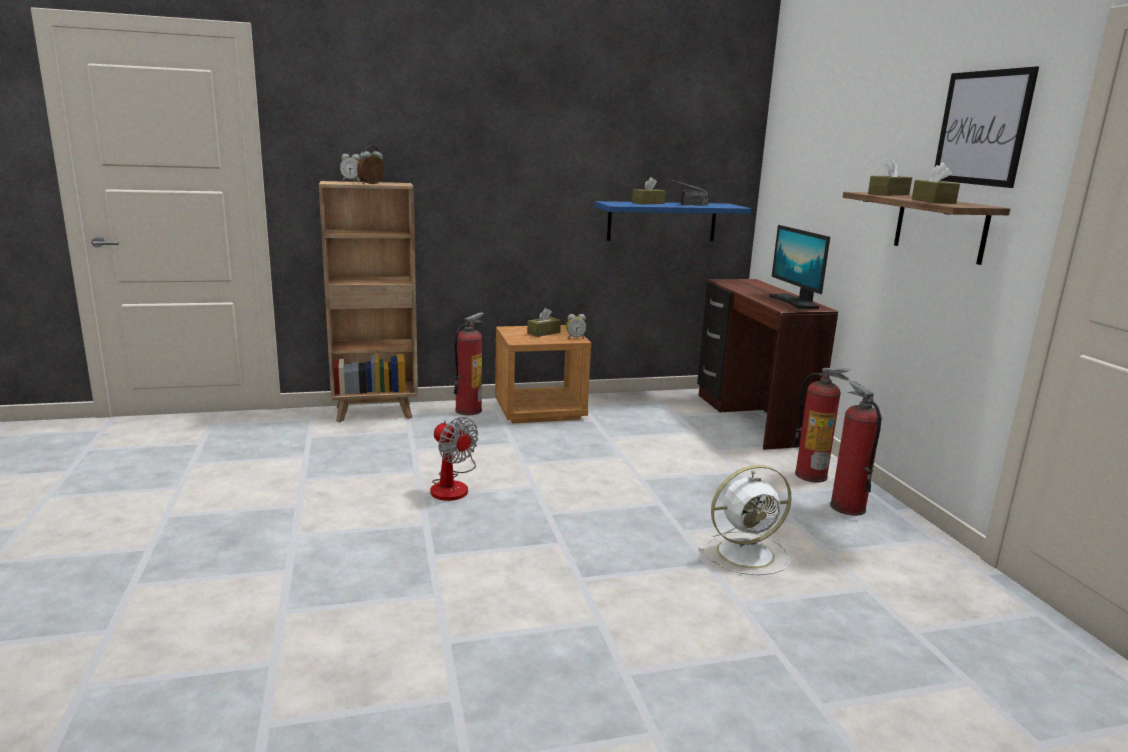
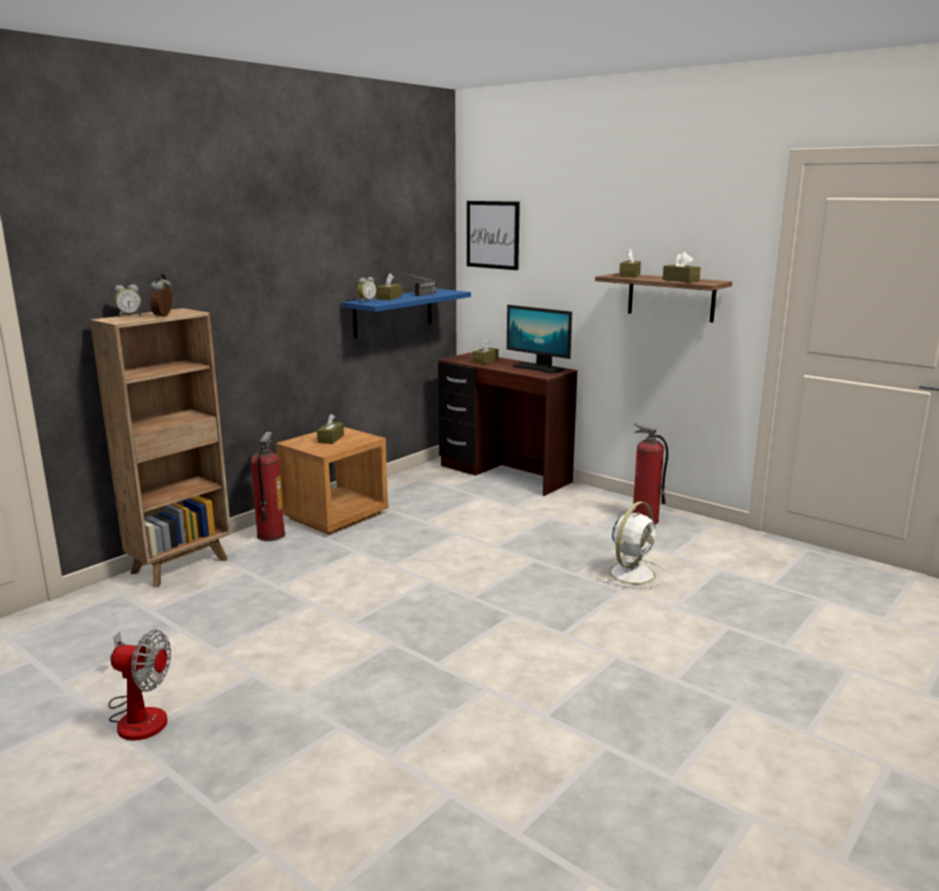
camera: 35 degrees left, 0 degrees up
fan [431,417,478,501] -> fan moved to [108,629,171,740]
alarm clock [566,314,586,339] -> alarm clock moved to [357,277,376,303]
fire extinguisher [792,368,851,482] -> none
picture [934,66,1039,188] -> picture moved to [467,201,520,270]
none -> brown tissue box [472,339,499,365]

